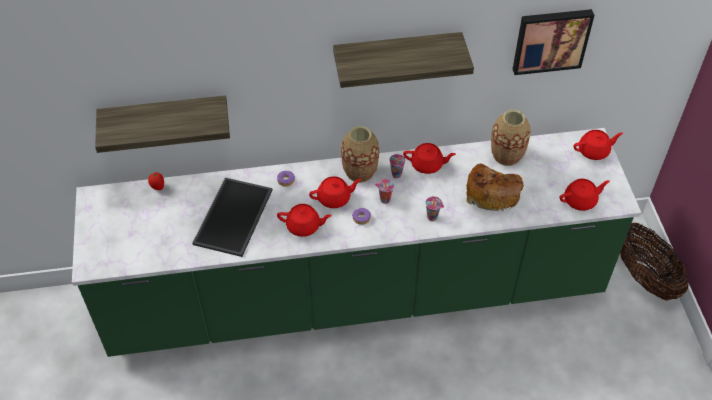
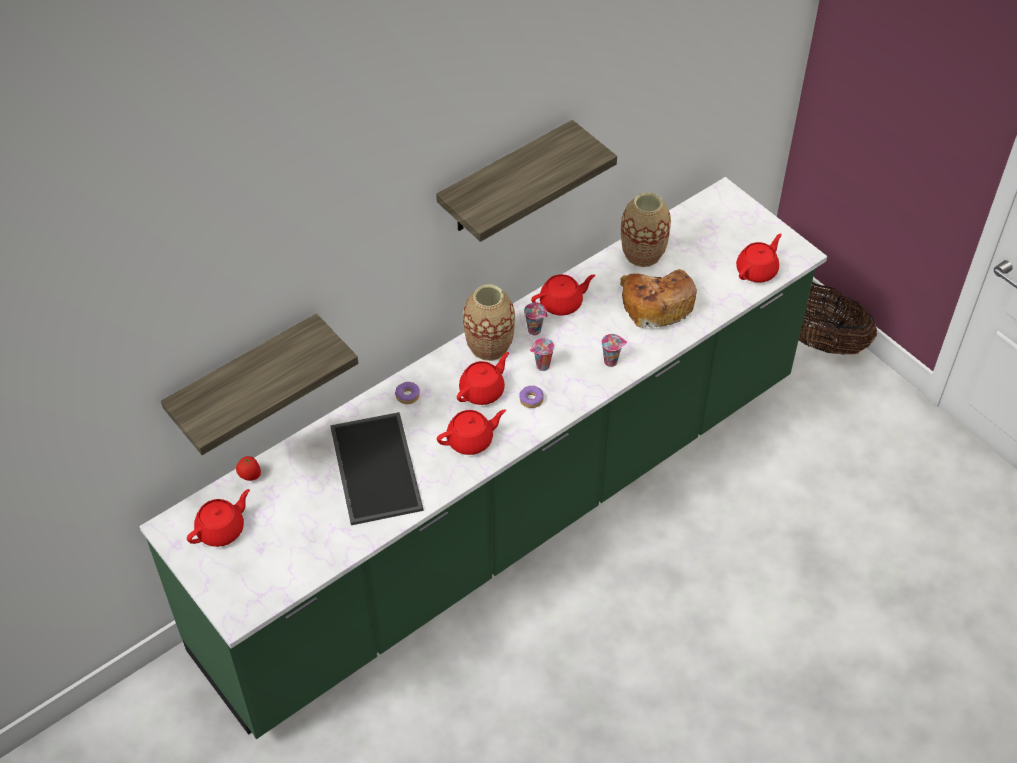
camera: 30 degrees left, 0 degrees up
picture [512,9,594,75] -> none
red teapot [573,130,623,160] -> red teapot moved to [187,489,250,547]

